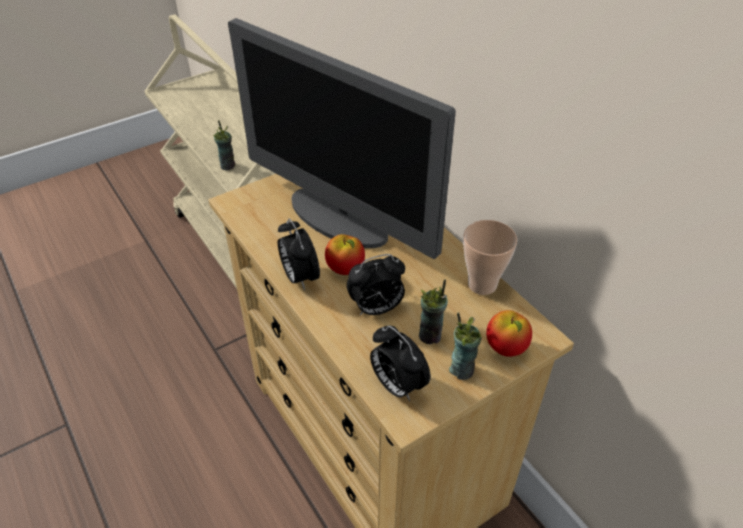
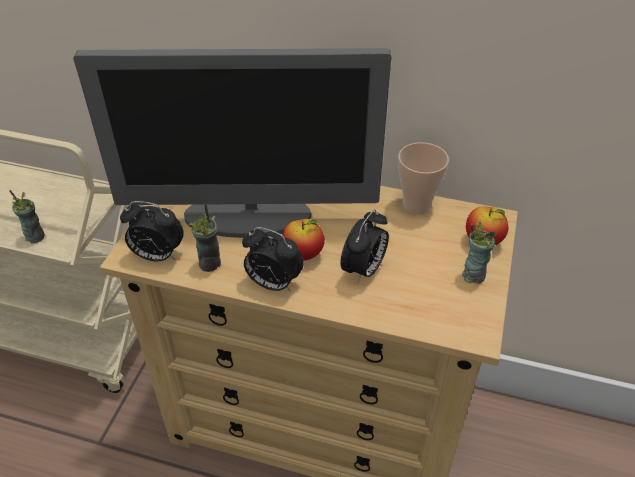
camera: 40 degrees left, 0 degrees up
alarm clock [370,326,431,401] -> alarm clock moved to [120,201,184,261]
cup [419,279,448,344] -> cup moved to [189,204,221,272]

